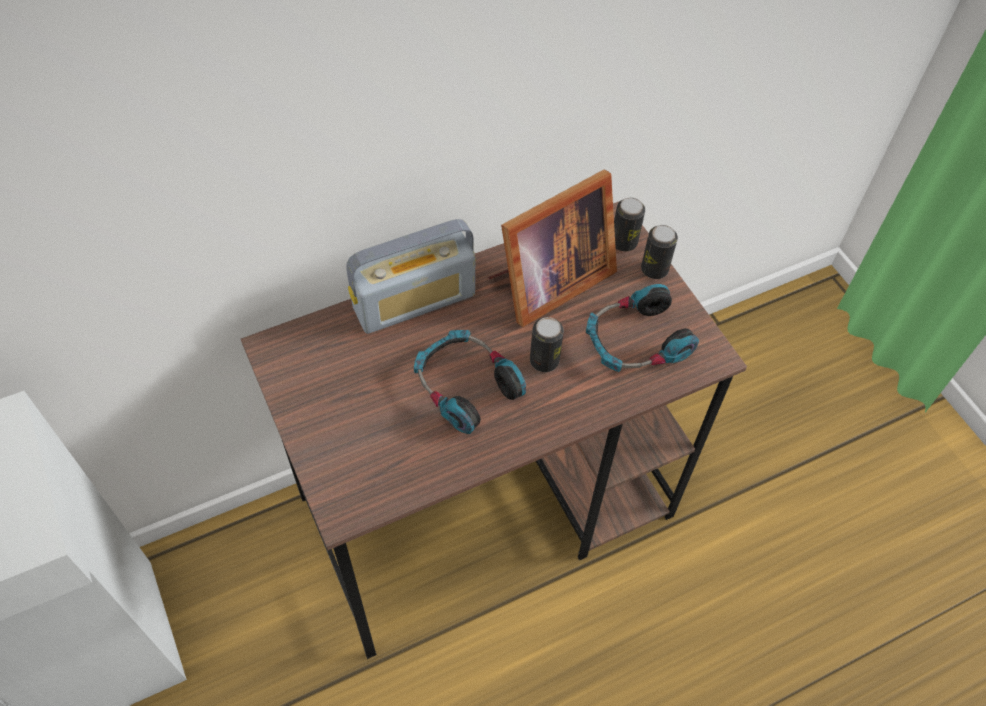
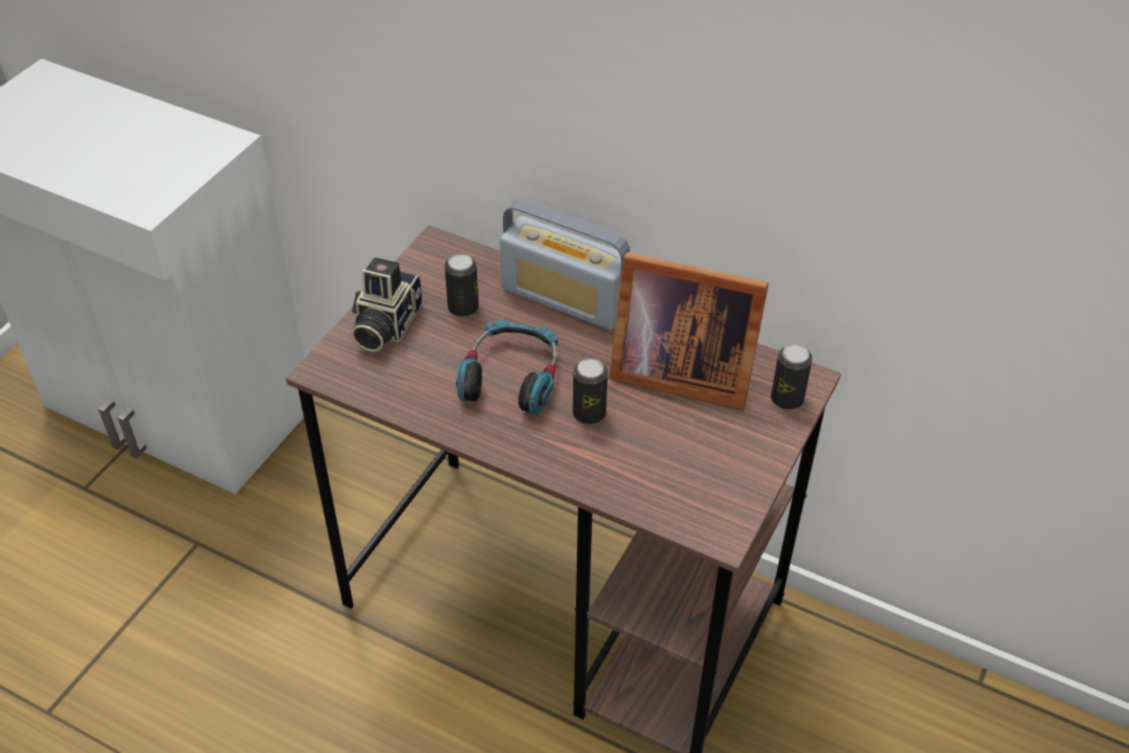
camera: 55 degrees right, 10 degrees down
headphones [586,284,699,372] -> none
can [641,225,678,279] -> can moved to [445,254,479,317]
none -> camera [351,257,422,352]

